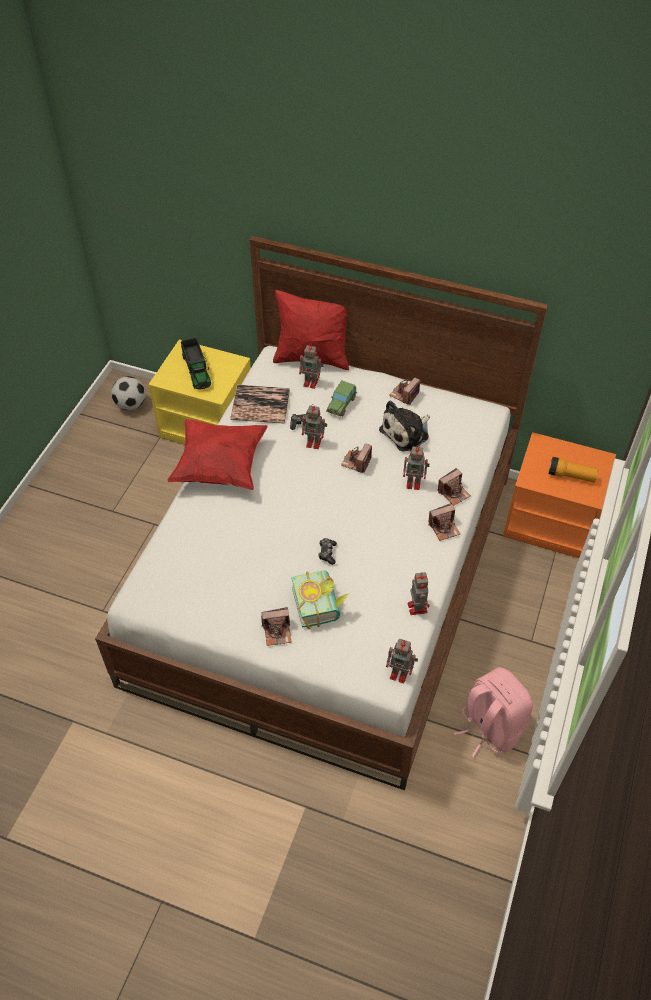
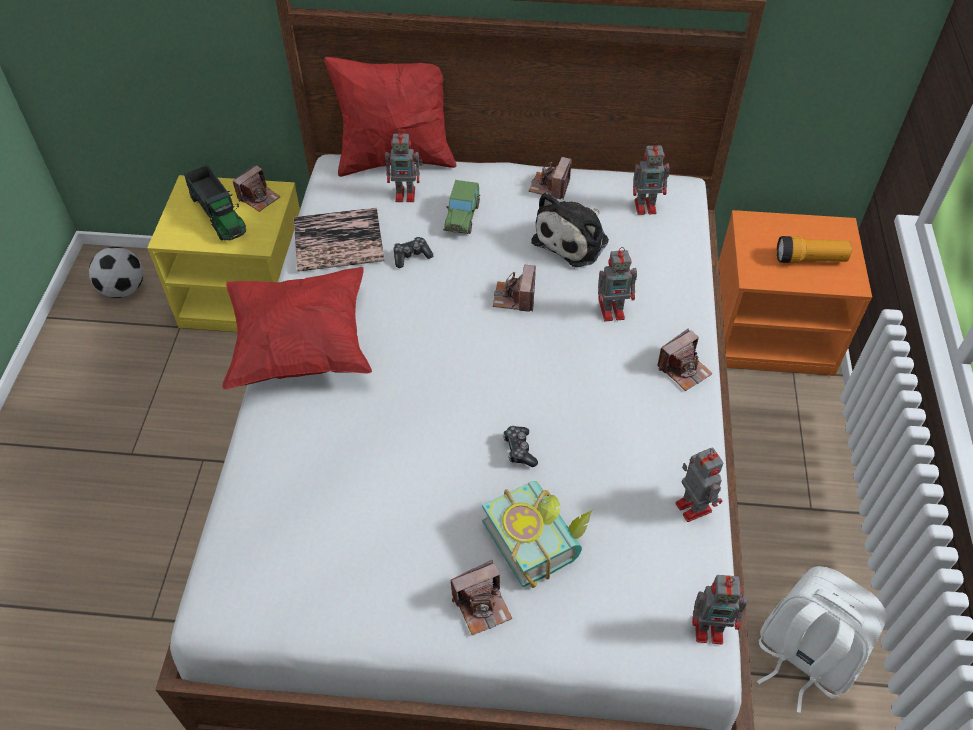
camera: 15 degrees left, 0 degrees up
toy robot [302,404,327,449] -> toy robot moved to [633,141,669,215]
camera [438,468,471,506] -> camera moved to [233,164,281,212]
pink backpack [453,667,533,757] -> white backpack [757,566,887,713]

